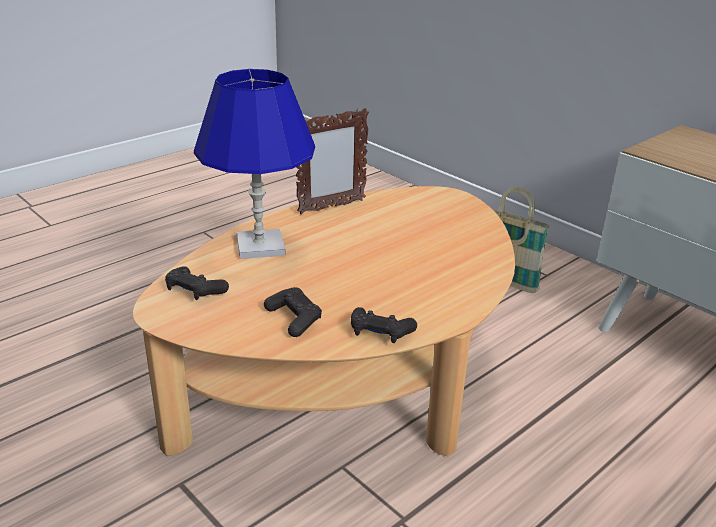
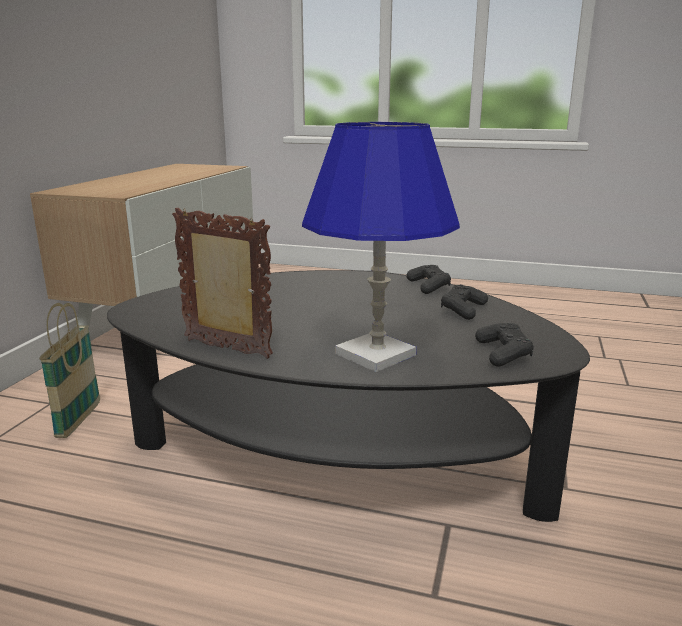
camera: 120 degrees left, 10 degrees down
beige coffee table [133,186,515,456] -> black coffee table [107,270,590,522]

